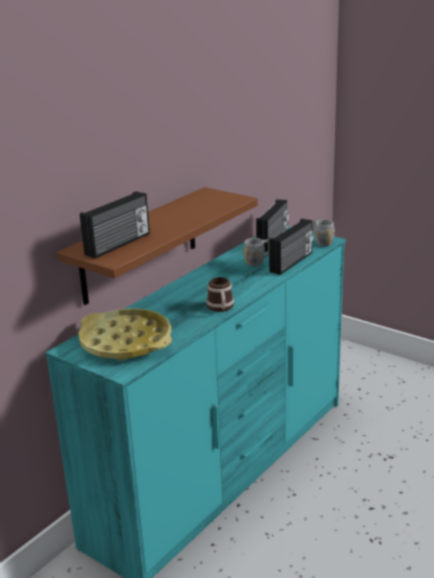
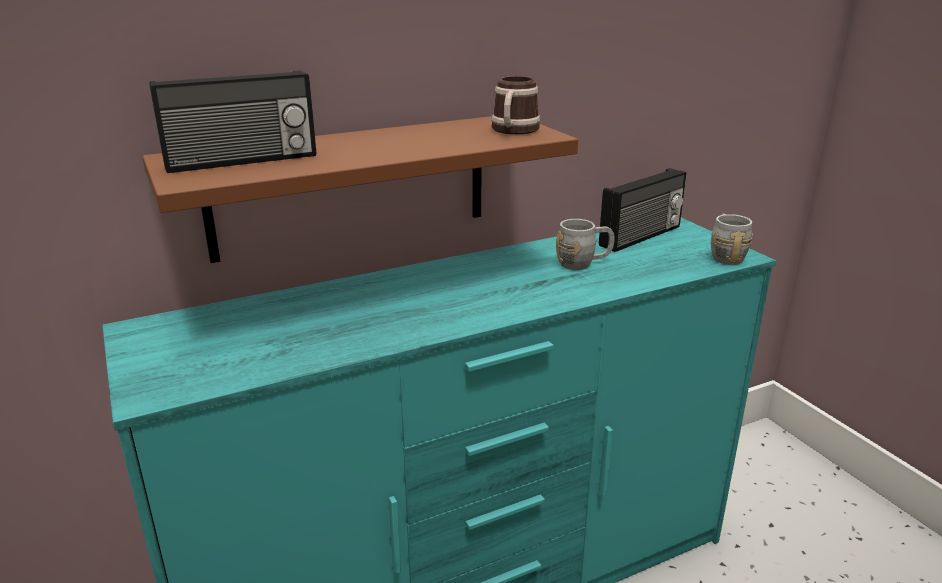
camera: 25 degrees right, 0 degrees up
yellow tray [78,308,172,361] -> none
mug [206,277,234,312] -> mug moved to [491,76,540,134]
radio [269,219,313,275] -> none

